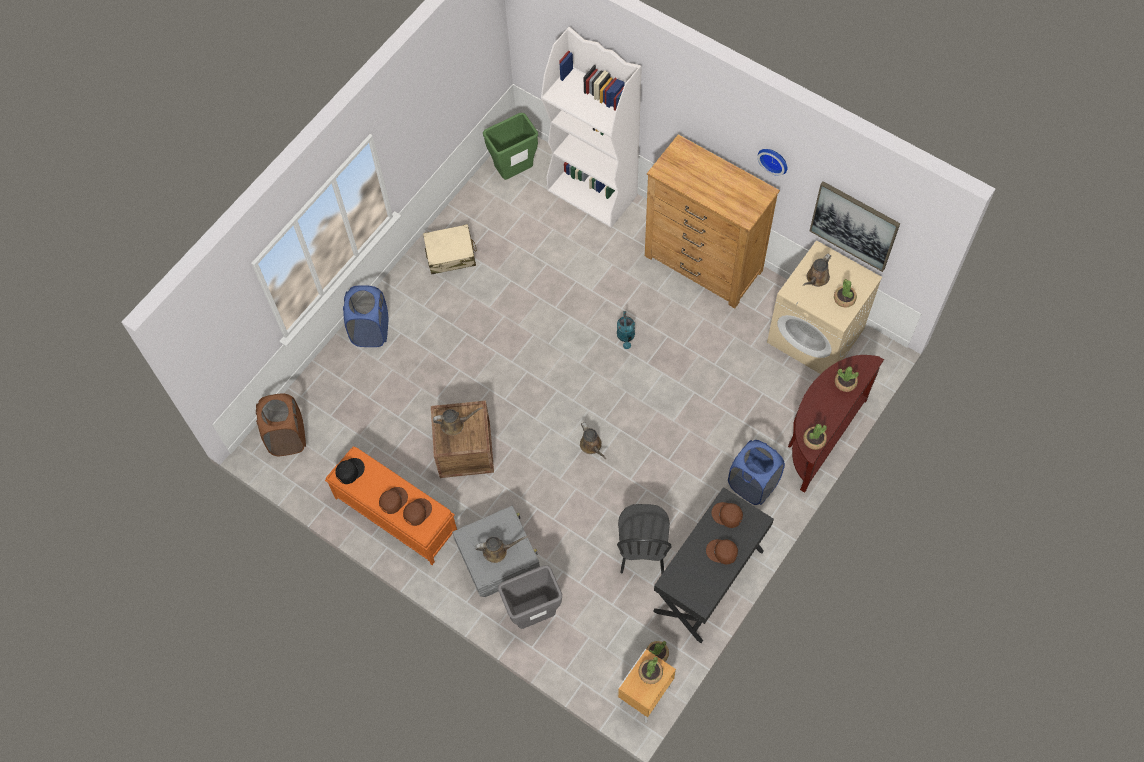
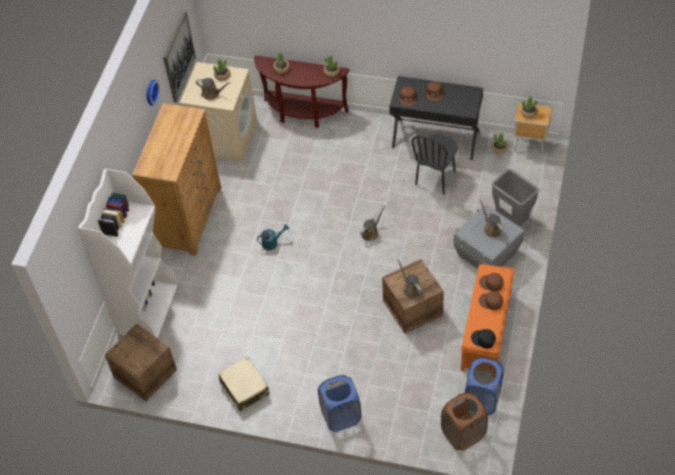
camera: 110 degrees left, 10 degrees down
green trash can [483,113,538,180] -> crate [105,323,177,401]
black chair [617,504,672,574] -> black chair turned 135 degrees clockwise [411,134,458,195]
blue laundry basket [728,440,785,505] -> blue laundry basket moved to [465,357,504,415]

